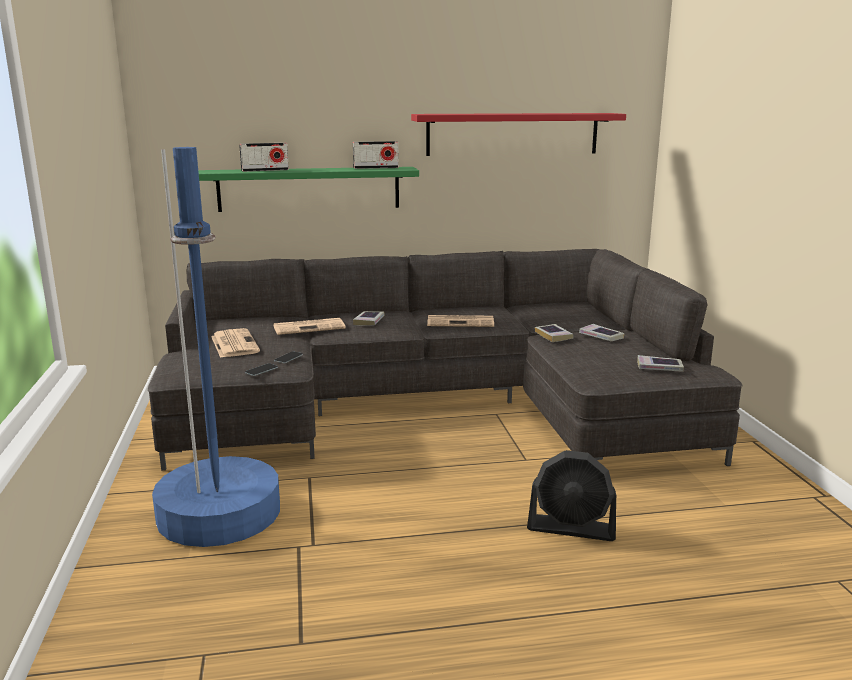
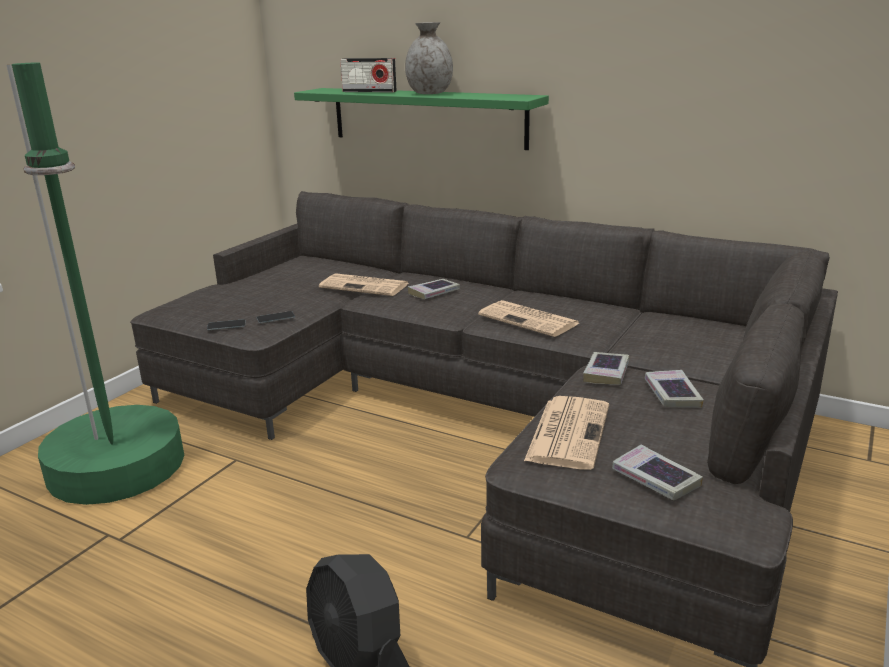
camera: 40 degrees right, 5 degrees up
blue floor lamp [152,147,280,547] -> green floor lamp [6,63,184,505]
newspaper [211,328,260,358] -> newspaper moved to [524,396,609,470]
radio [353,141,399,169] -> none
red shelf [411,113,626,156] -> none
none -> grey vase [405,22,453,94]

